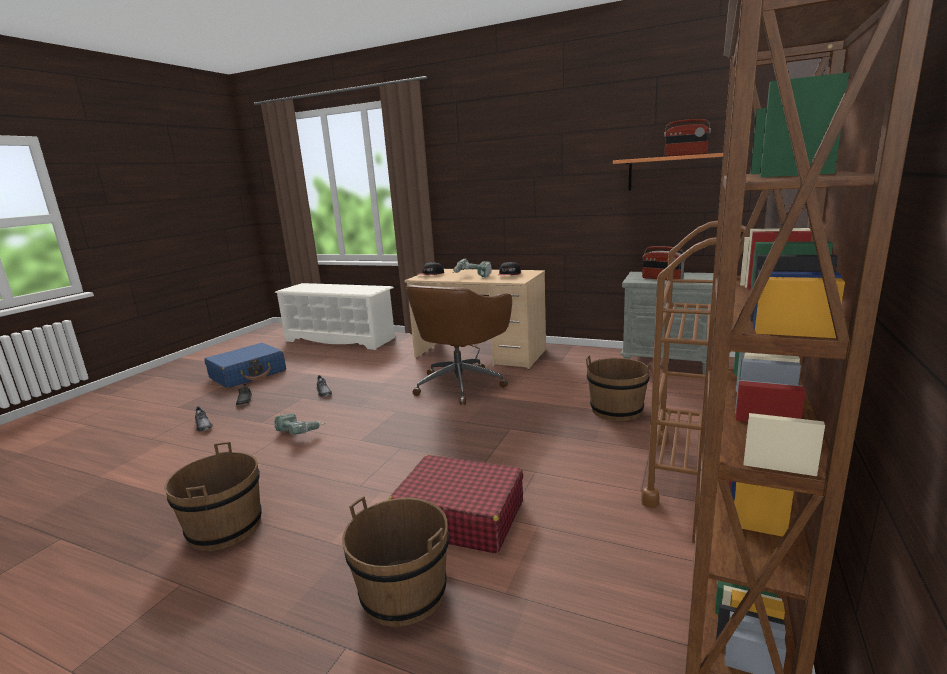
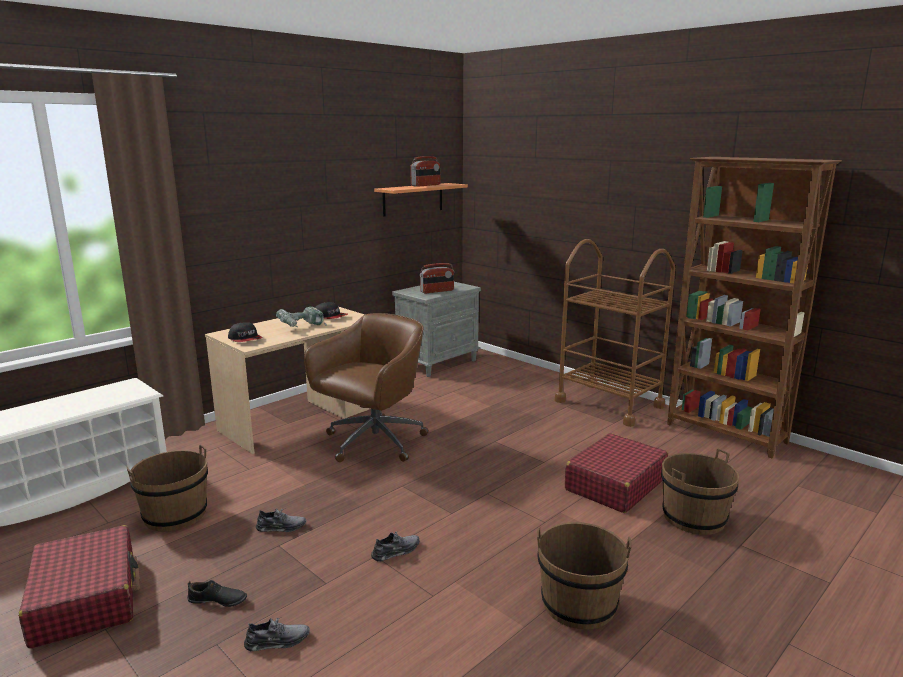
camera: 70 degrees left, 0 degrees up
blue suitcase [204,343,286,388] -> red suitcase [19,525,140,649]
power drill [275,414,325,435] -> grey shoe [371,532,420,561]
brown office chair [405,285,512,405] -> brown office chair turned 105 degrees counterclockwise [304,313,429,462]
brown bucket [586,355,651,421] -> brown bucket moved to [127,444,208,532]

